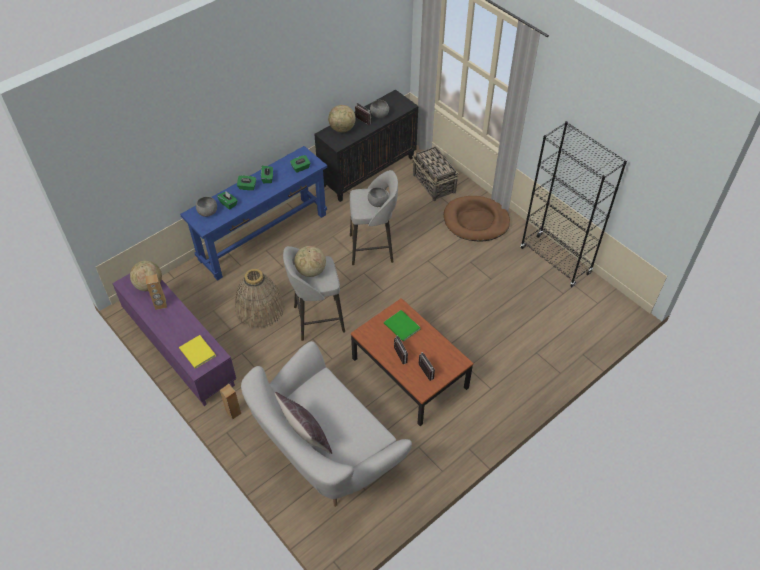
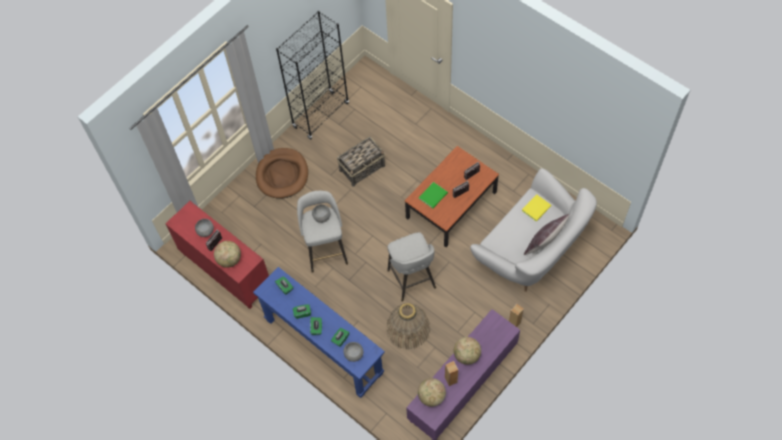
camera: 95 degrees left, 10 degrees up
yellow book [179,335,216,369] -> yellow book moved to [522,194,551,221]
globe [294,246,326,277] -> globe moved to [454,337,481,365]
black cabinet [314,89,418,202] -> red cabinet [165,201,269,309]
basket [412,146,459,201] -> basket moved to [337,137,385,187]

